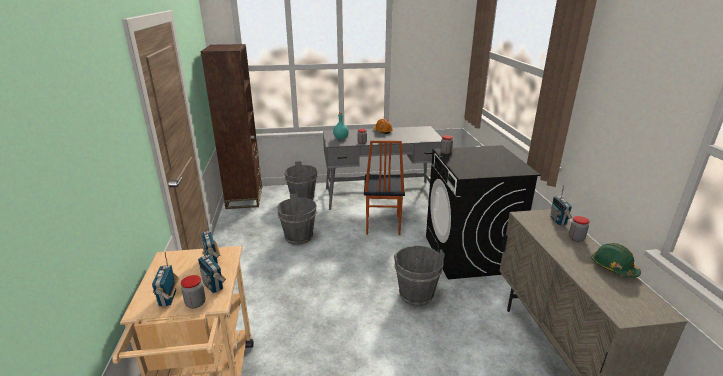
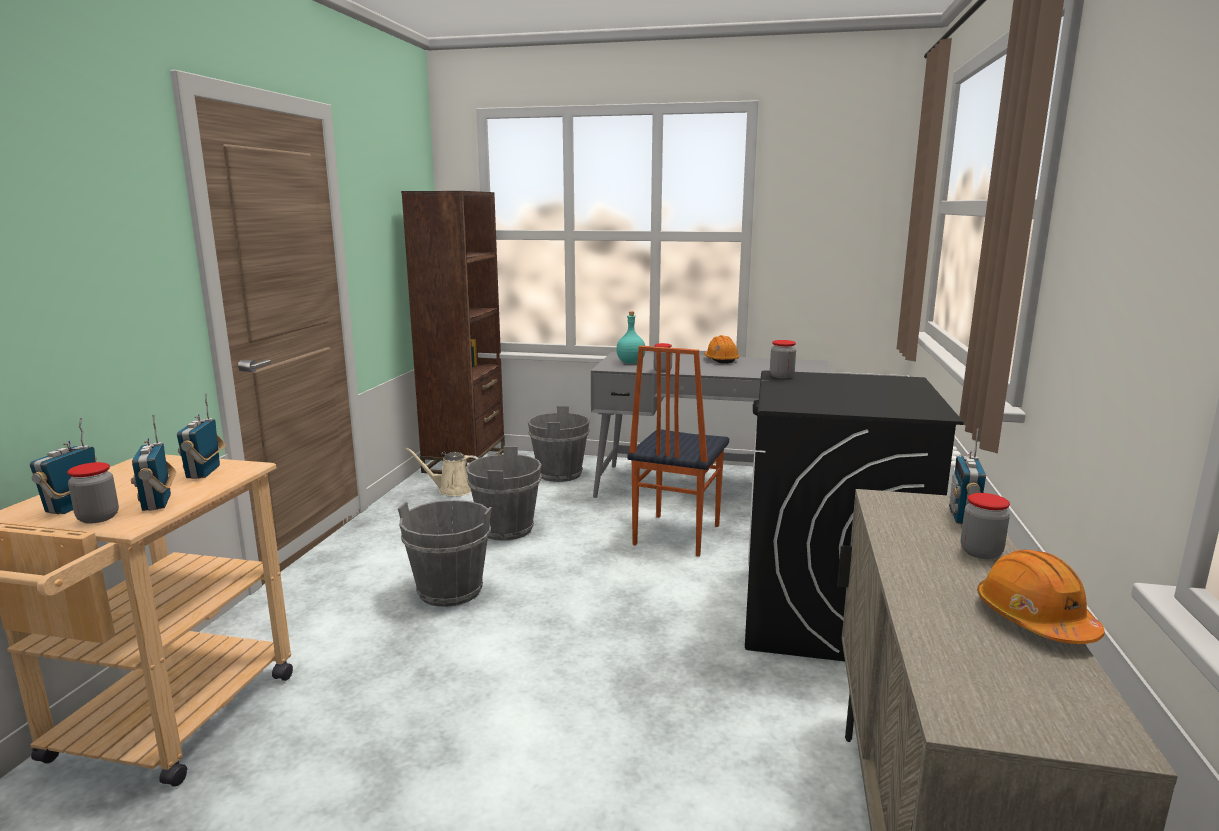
camera: 20 degrees right, 10 degrees down
grey bucket [394,246,445,306] -> grey bucket moved to [398,500,492,607]
green hard hat [592,243,641,278] -> orange hard hat [977,550,1105,644]
none -> beige watering can [405,448,478,496]

